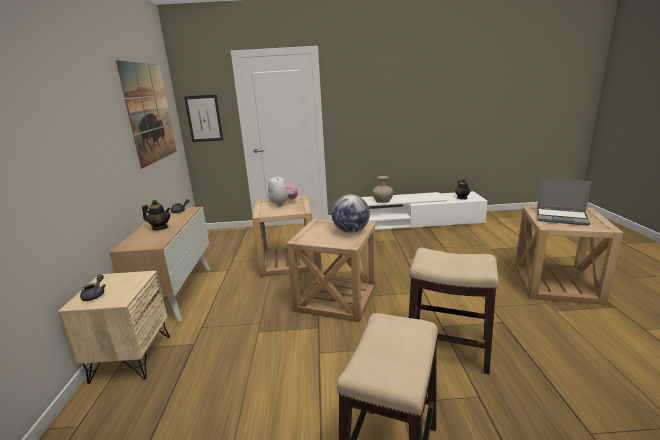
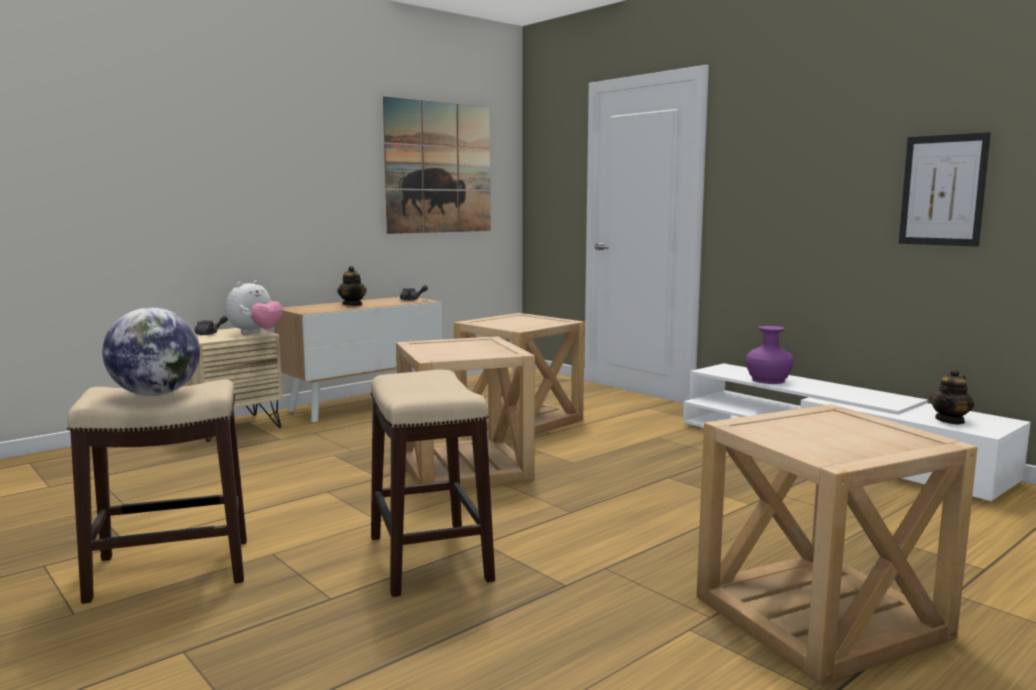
camera: 50 degrees right, 10 degrees down
picture [184,95,223,142] -> picture moved to [899,132,991,247]
plush toy [268,174,298,206] -> plush toy moved to [226,280,283,334]
globe [332,194,370,233] -> globe moved to [102,308,200,396]
beige vase [372,176,393,203] -> purple vase [746,326,794,384]
laptop [537,179,592,226] -> none

